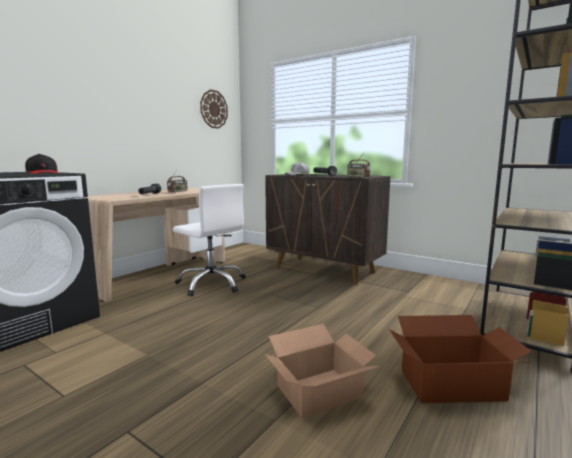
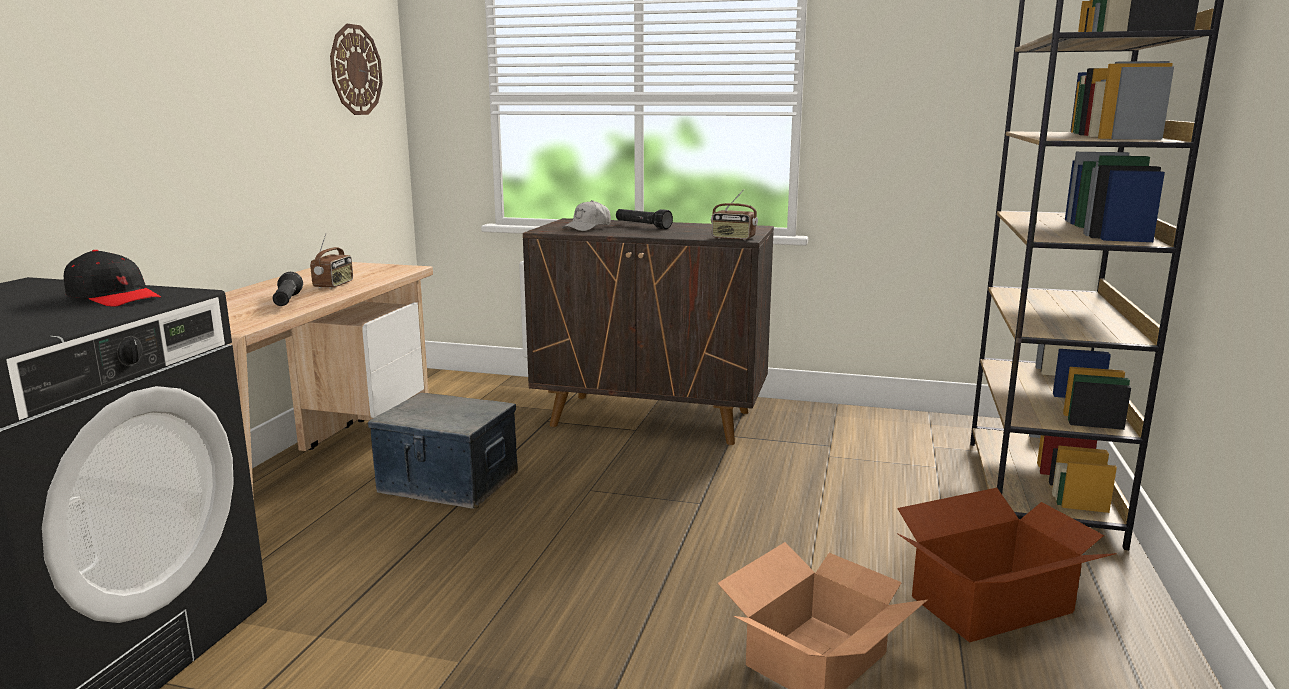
camera: 20 degrees left, 5 degrees up
white office chair [173,184,246,296] -> storage box [368,393,518,509]

